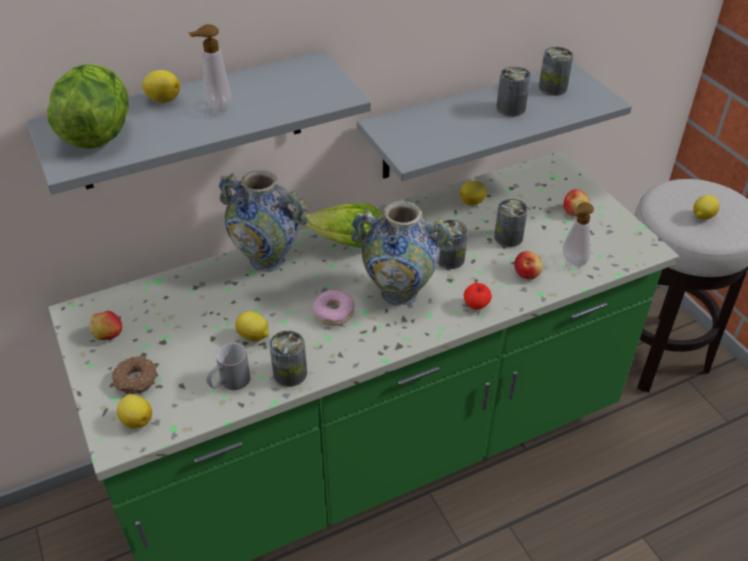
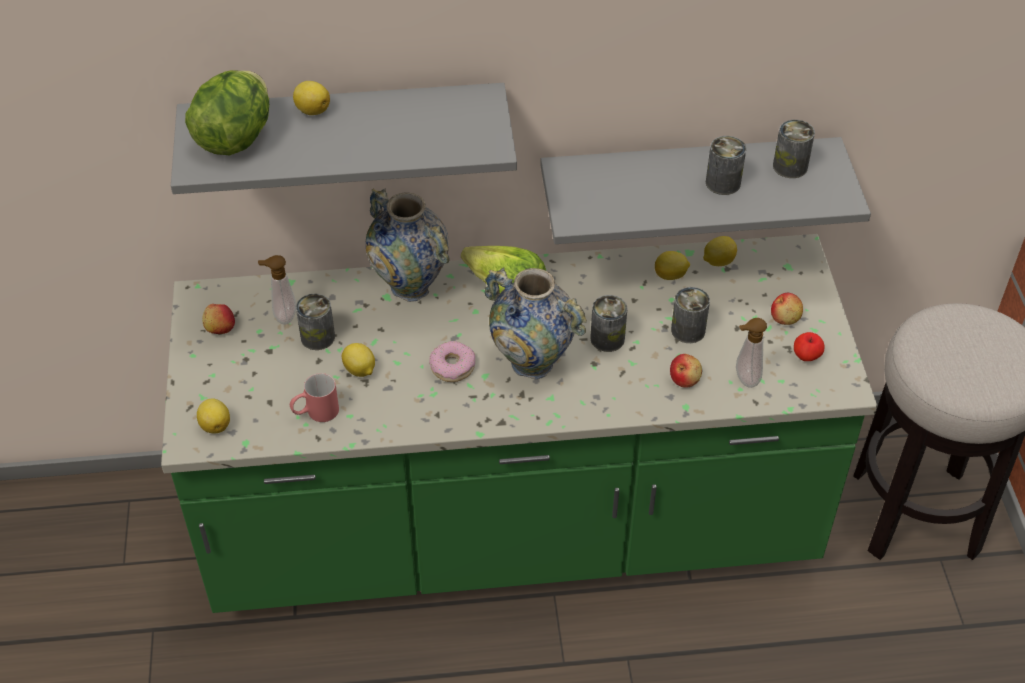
camera: 20 degrees right, 5 degrees up
donut [112,356,158,394] -> none
soap dispenser [189,24,231,112] -> soap dispenser moved to [258,255,296,325]
grey mug [206,343,250,390] -> red mug [290,373,339,422]
can [269,330,307,387] -> can moved to [296,294,335,350]
apple [464,283,492,310] -> apple moved to [794,332,825,361]
lemon [693,195,719,220] -> lemon moved to [703,236,737,266]

